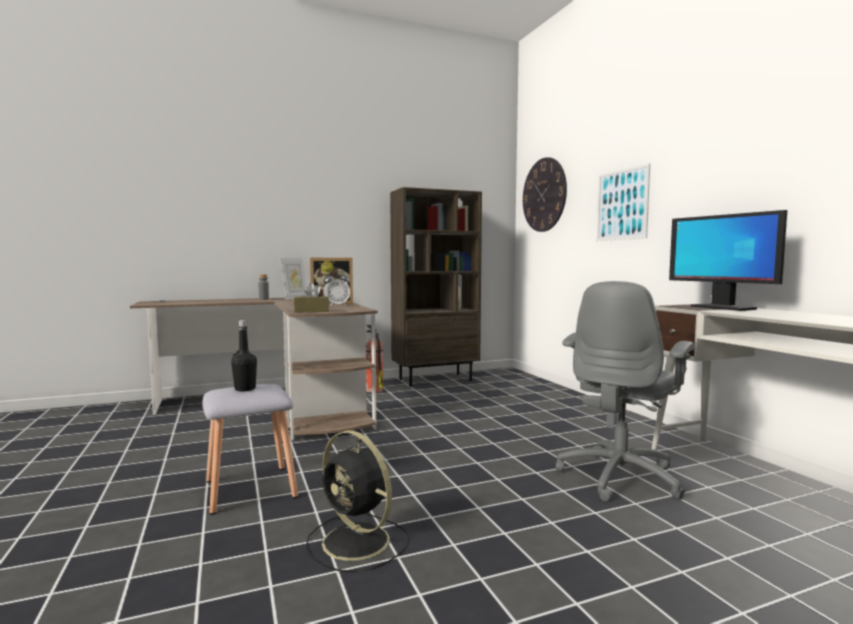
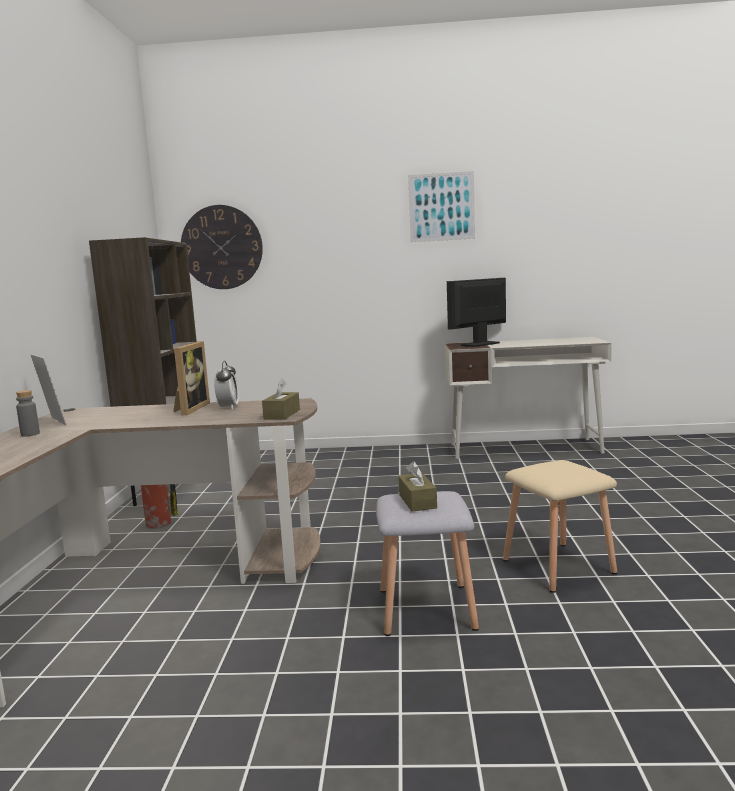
camera: 65 degrees left, 5 degrees up
black bottle [231,320,257,392] -> brown tissue box [398,461,437,512]
black fan [306,430,410,572] -> beige stool [503,460,617,593]
grey office chair [556,281,694,502] -> none
picture [597,164,650,241] -> picture moved to [408,171,475,242]
monitor [669,210,787,311] -> monitor turned 150 degrees clockwise [447,278,506,347]

